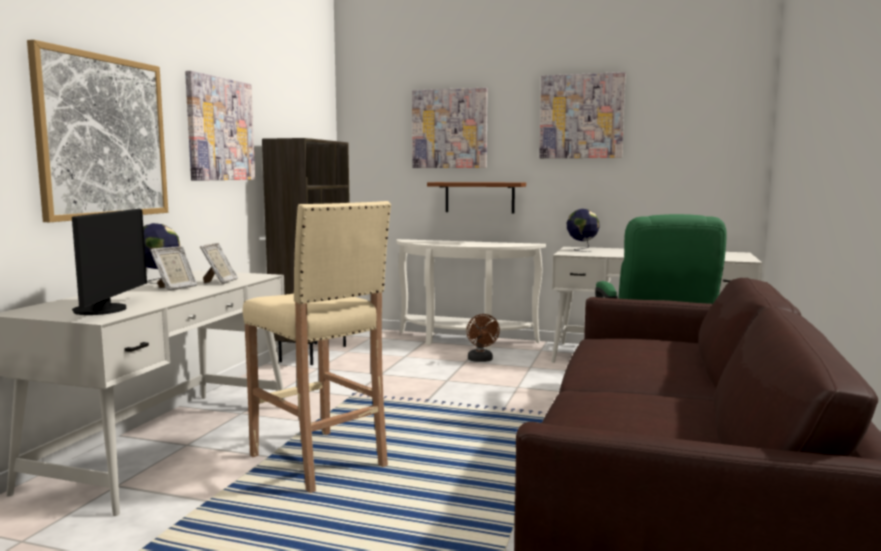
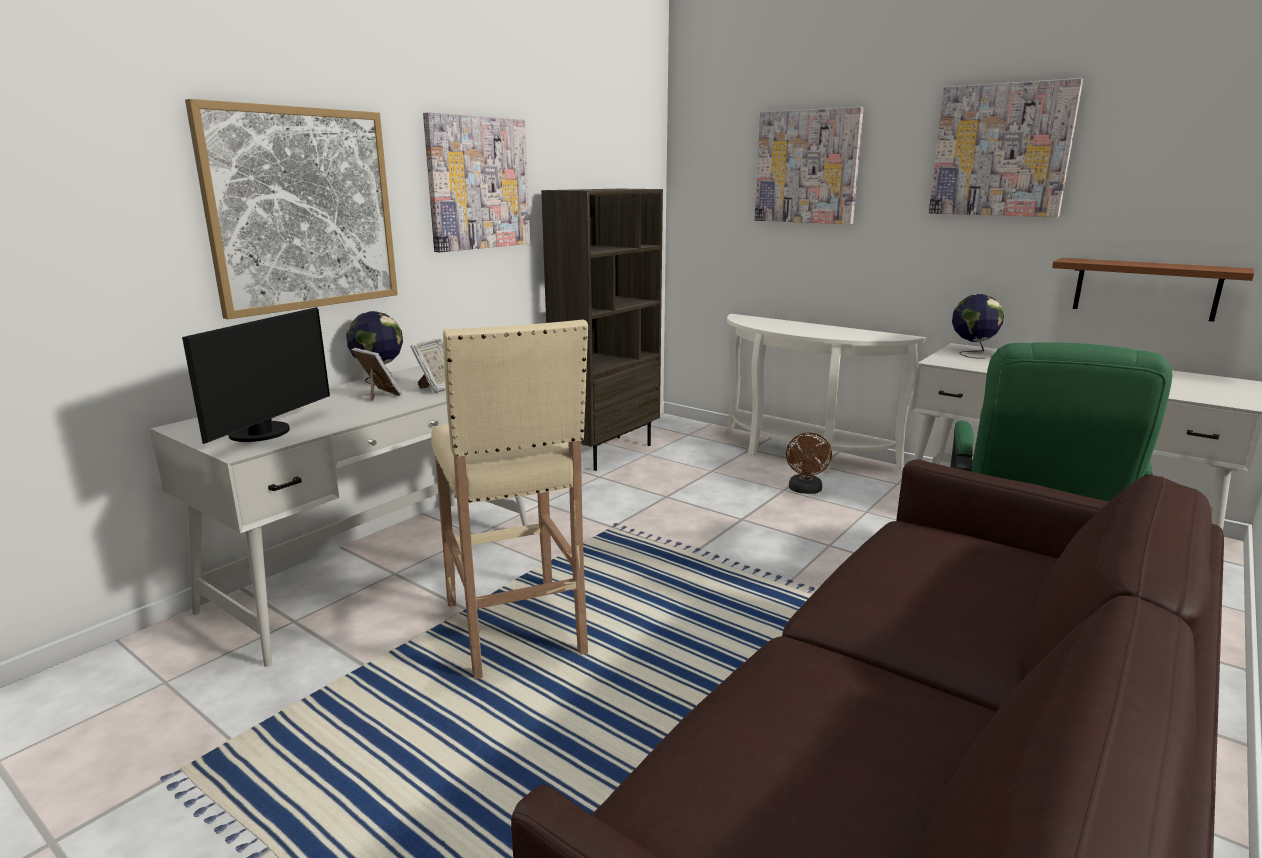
camera: 20 degrees right, 10 degrees up
picture frame [150,246,197,291] -> picture frame turned 105 degrees counterclockwise [351,348,402,401]
brown shelf [427,182,526,213] -> brown shelf moved to [1052,258,1254,322]

